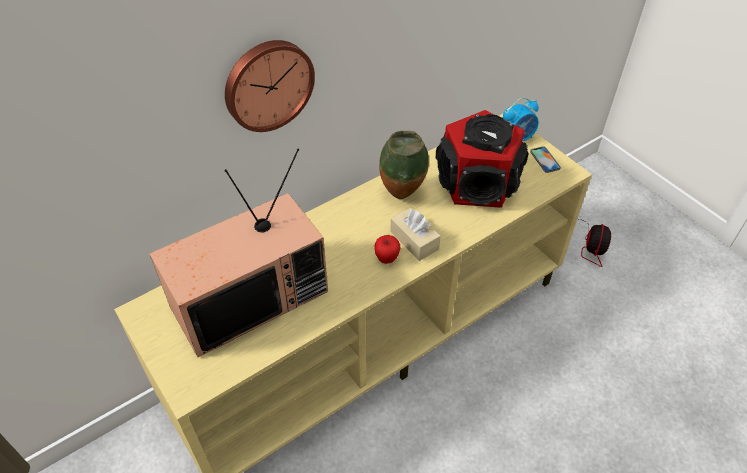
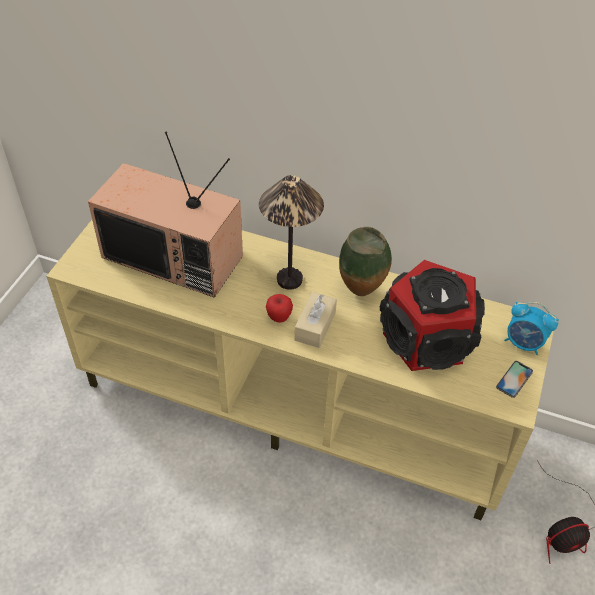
camera: 55 degrees right, 0 degrees up
wall clock [225,40,315,132] -> none
none -> table lamp [259,175,324,290]

